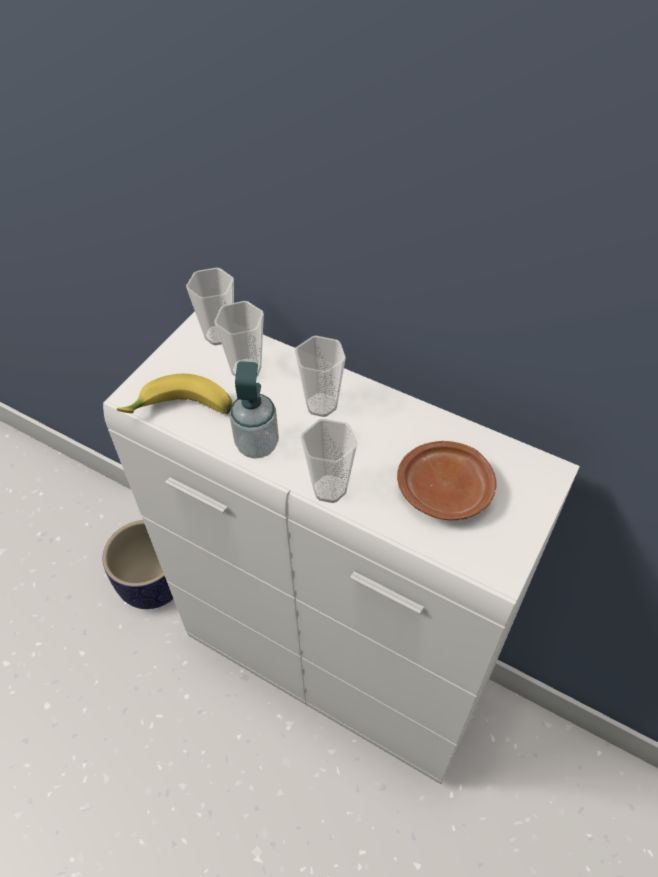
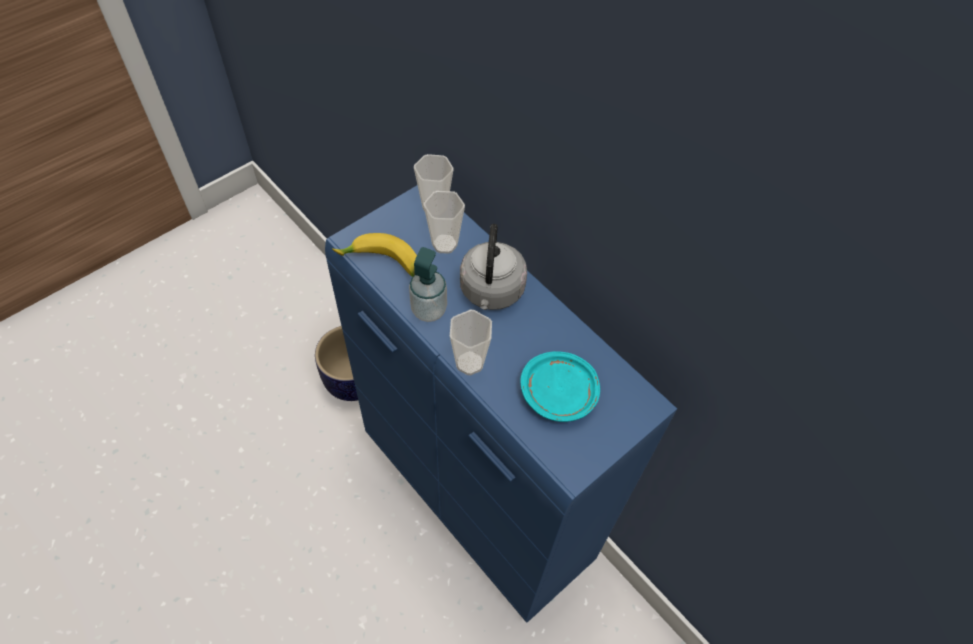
camera: 15 degrees right, 5 degrees up
white cabinet [103,312,580,784] -> blue cabinet [325,185,677,622]
cup [295,336,346,417] -> grey kettle [460,224,527,310]
brown plate [397,441,497,520] -> turquoise plate [521,351,600,422]

